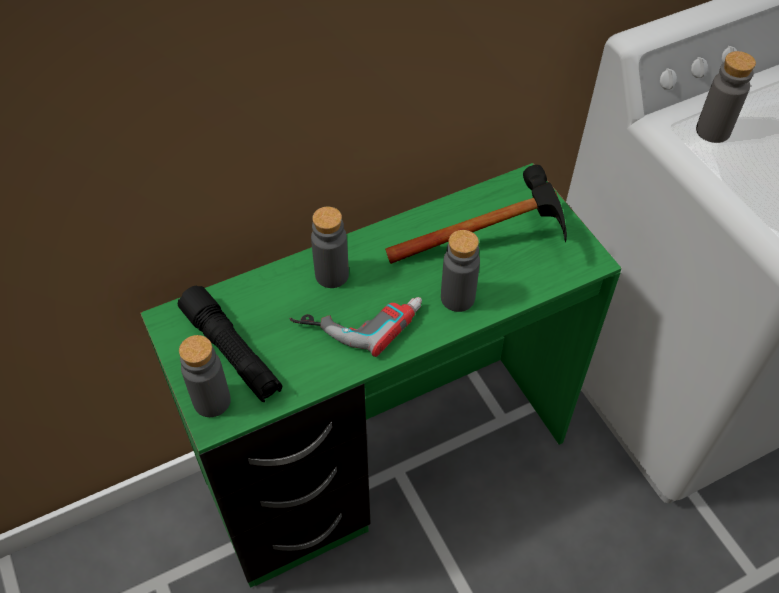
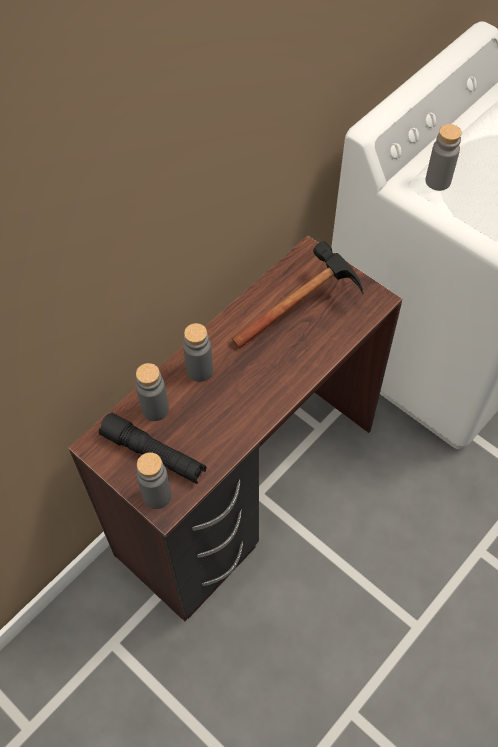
camera: 20 degrees left, 5 degrees up
green desk [140,163,622,588] -> brown desk [68,236,402,622]
power drill [290,297,422,357] -> none
grey bottle [441,230,480,312] -> grey bottle moved to [136,363,169,421]

